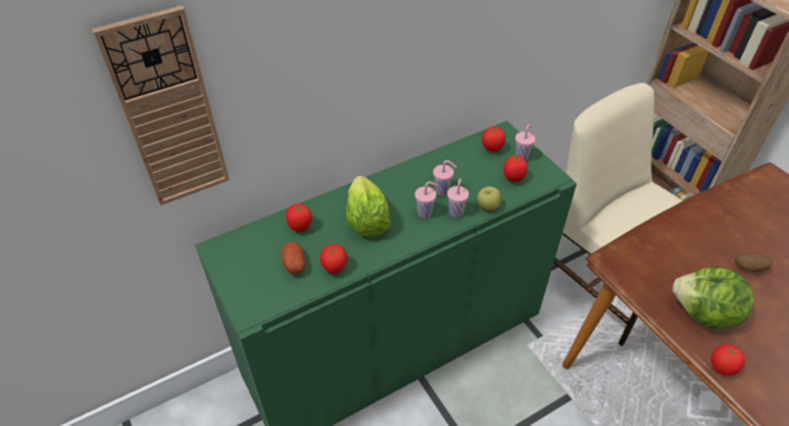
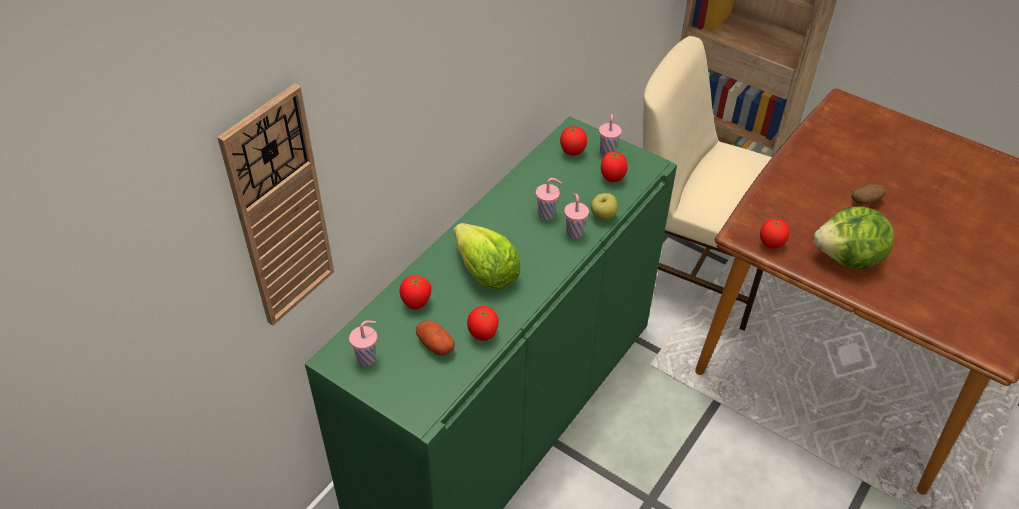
camera: 25 degrees left, 0 degrees up
pink cup [415,182,438,218] -> pink cup moved to [349,320,377,366]
tomato [711,344,745,376] -> tomato moved to [760,219,789,249]

